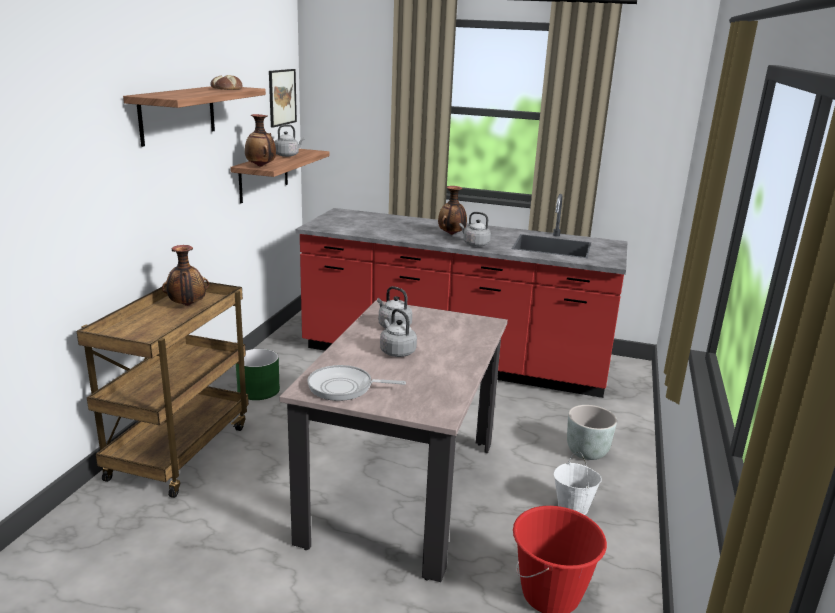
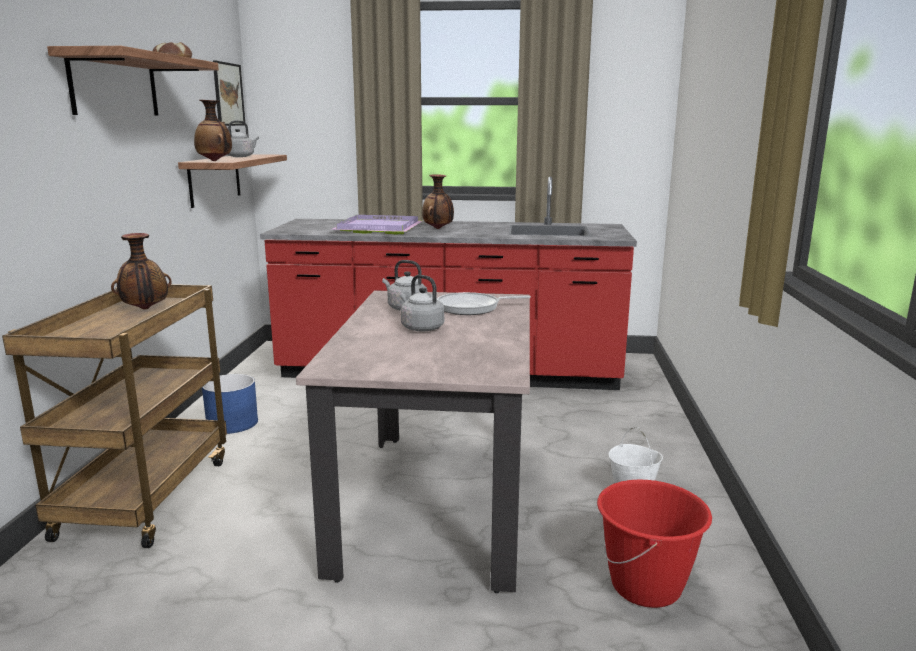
camera: 10 degrees left, 5 degrees down
green planter [236,349,280,400] -> blue planter [202,374,258,434]
frying pan [307,365,406,401] -> frying pan moved to [437,292,531,315]
grey kettle [459,212,491,247] -> none
grey planter [567,405,617,460] -> none
none -> purple tray [330,215,422,234]

